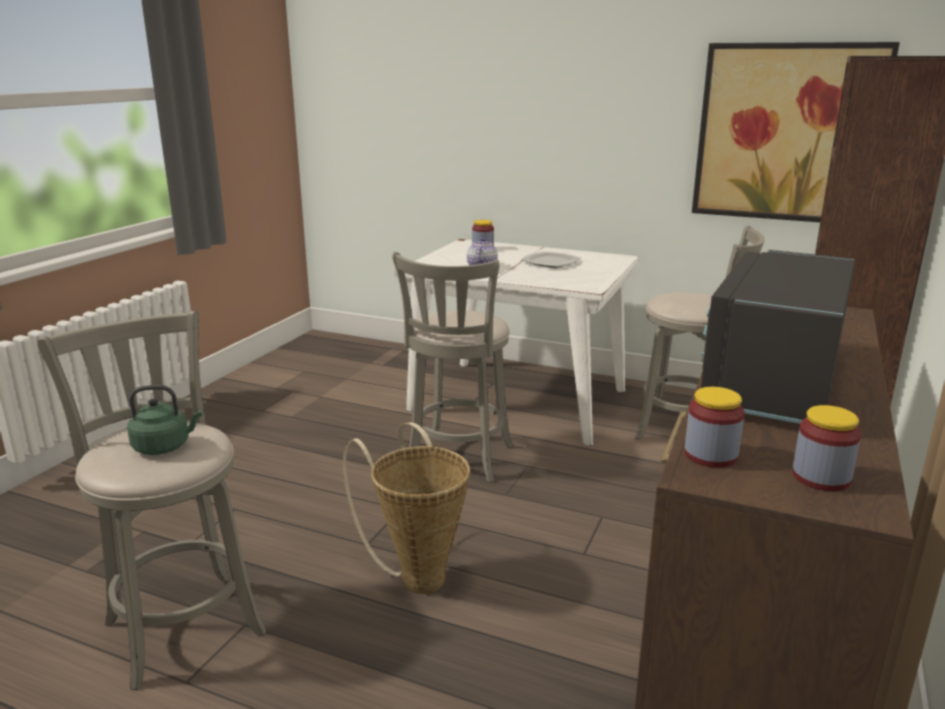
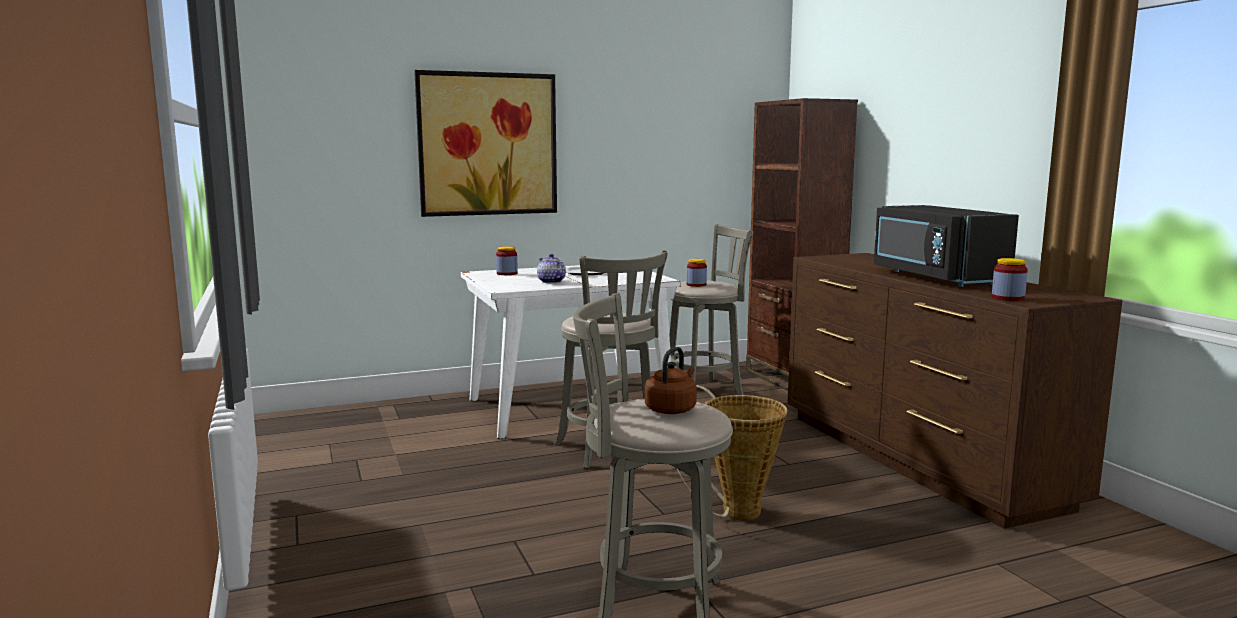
camera: 45 degrees left, 10 degrees down
green kettle [127,385,202,455] -> brown kettle [645,347,697,414]
picture [692,42,900,222] -> picture moved to [414,70,557,217]
jar [792,405,861,491] -> jar moved to [687,259,707,287]

